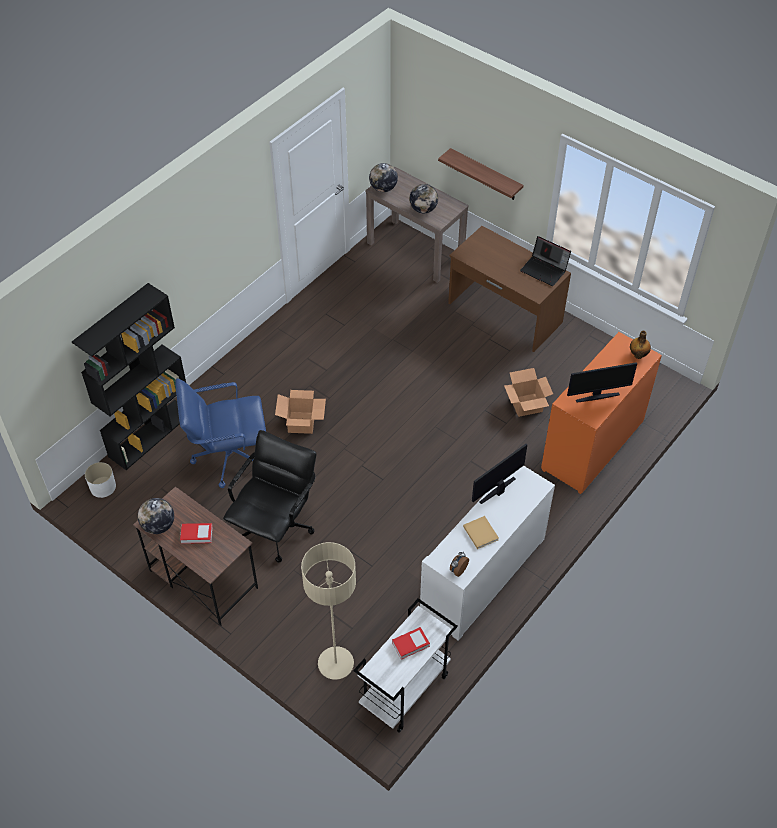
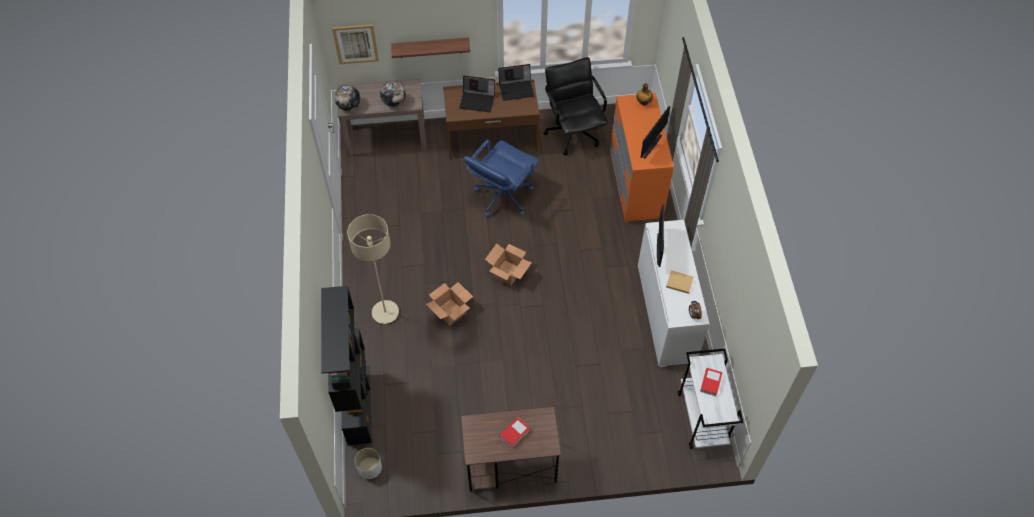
camera: 45 degrees left, 5 degrees up
globe [138,498,174,534] -> none
blue office chair [175,378,266,488] -> blue office chair moved to [464,139,539,217]
black office chair [223,430,316,563] -> black office chair moved to [544,57,608,155]
beige floor lamp [301,542,356,680] -> beige floor lamp moved to [347,214,399,324]
cardboard box [504,368,553,417] -> cardboard box moved to [485,243,531,285]
none -> picture [332,25,379,64]
none -> laptop [459,76,495,112]

